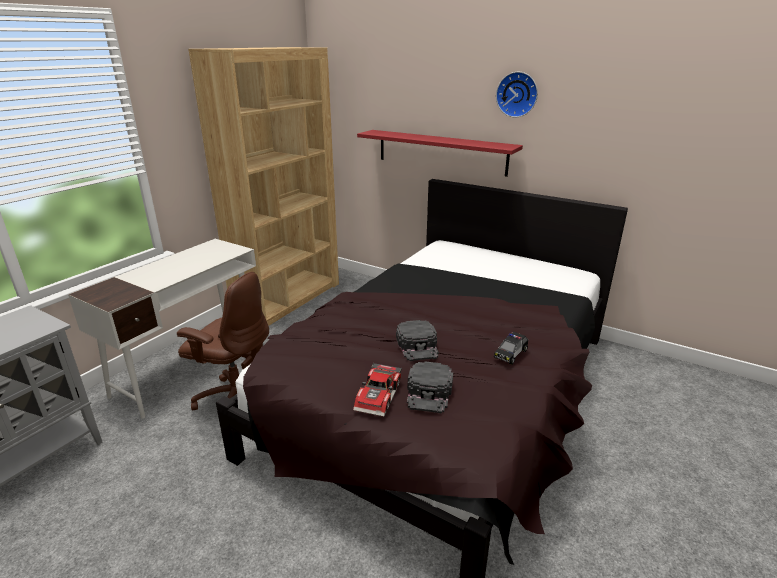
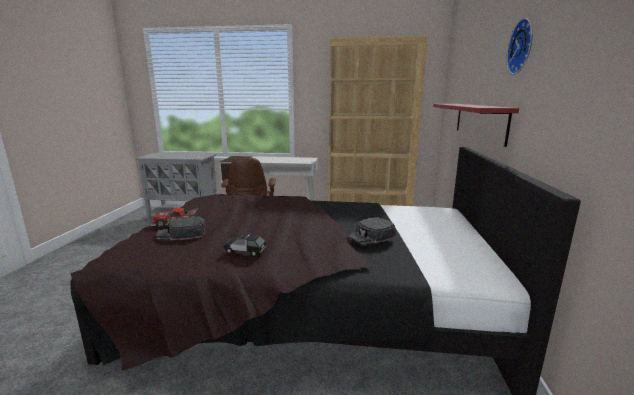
camera: 65 degrees right, 10 degrees down
black cap [396,320,439,361] -> black cap moved to [347,217,396,246]

